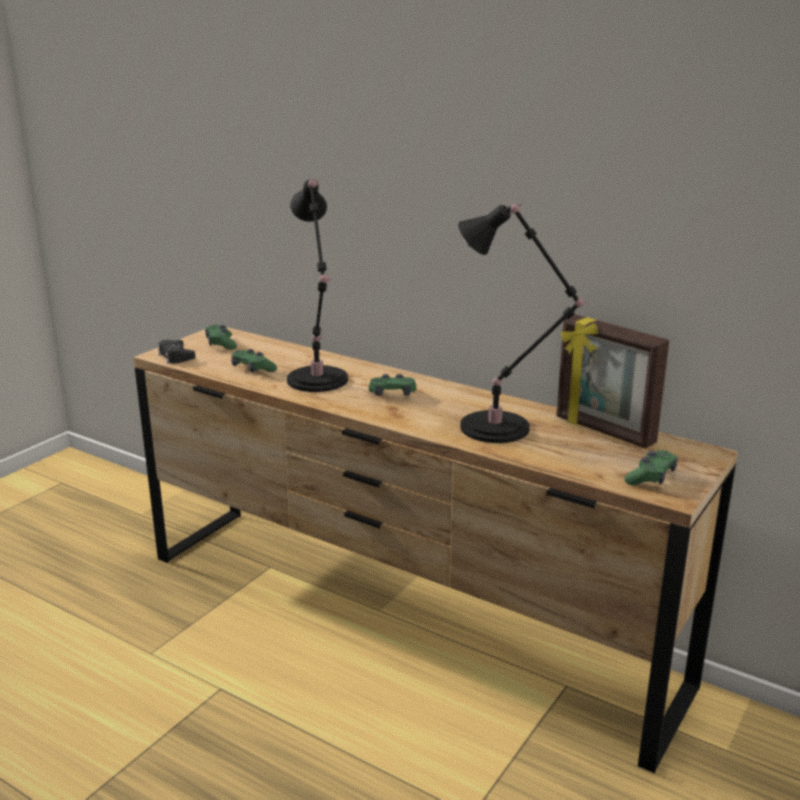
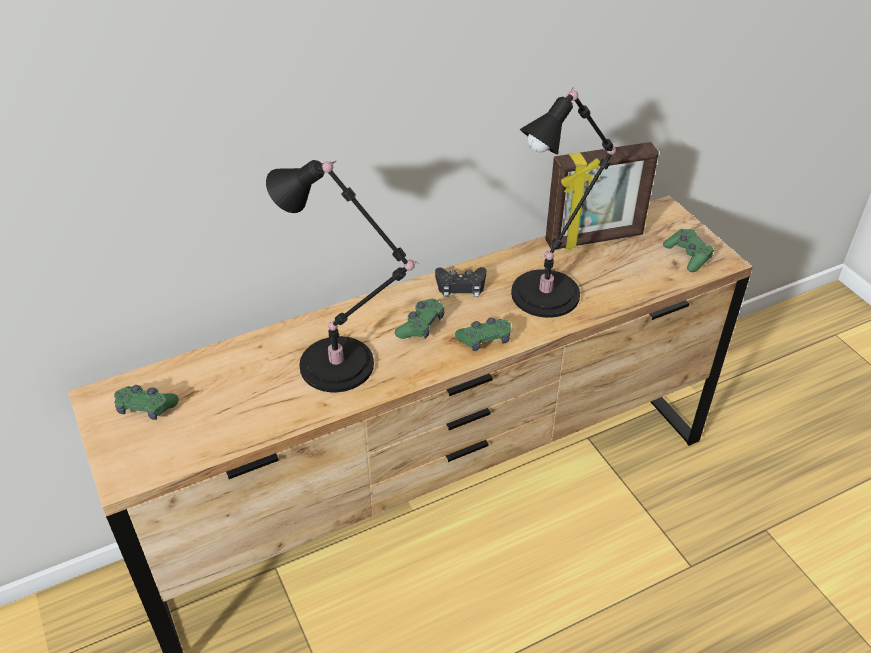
camera: 60 degrees left, 20 degrees up
black game controller [158,339,196,364] -> black game controller moved to [435,267,486,297]
green game controller [231,349,277,372] -> green game controller moved to [455,317,511,351]

